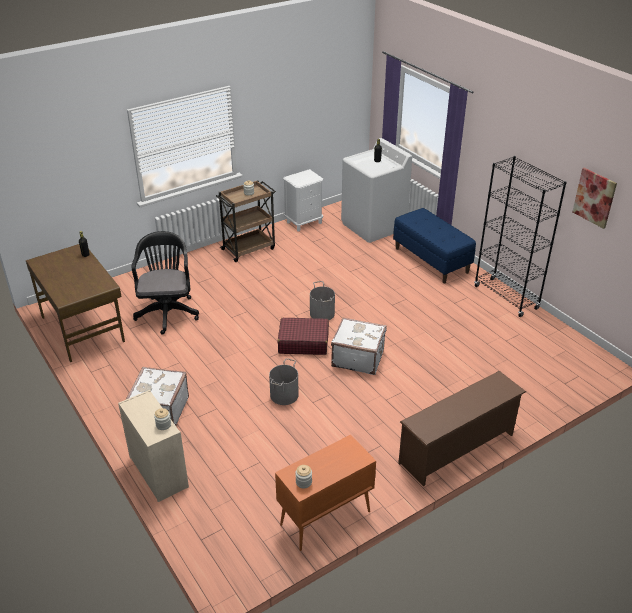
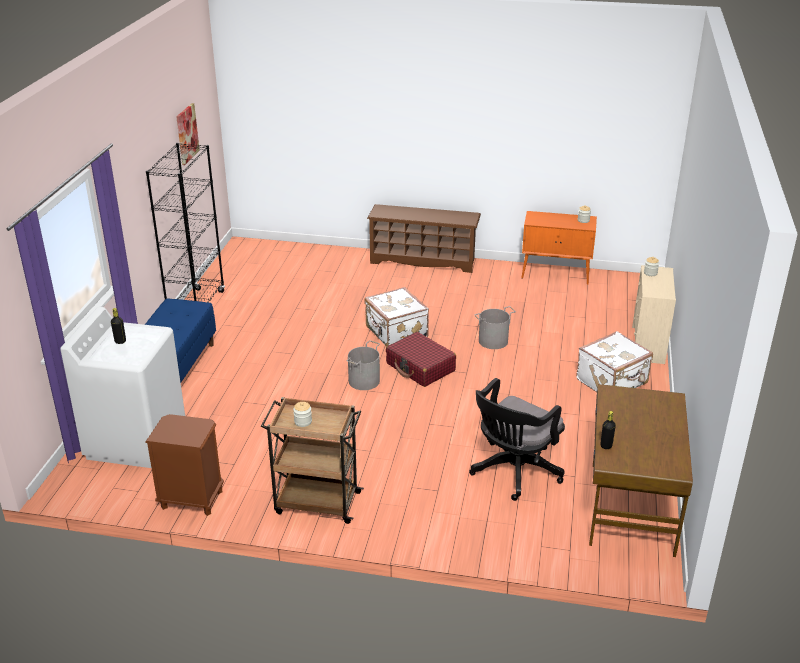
camera: 135 degrees left, 5 degrees down
white nightstand [283,169,323,231] -> brown nightstand [145,414,224,516]

